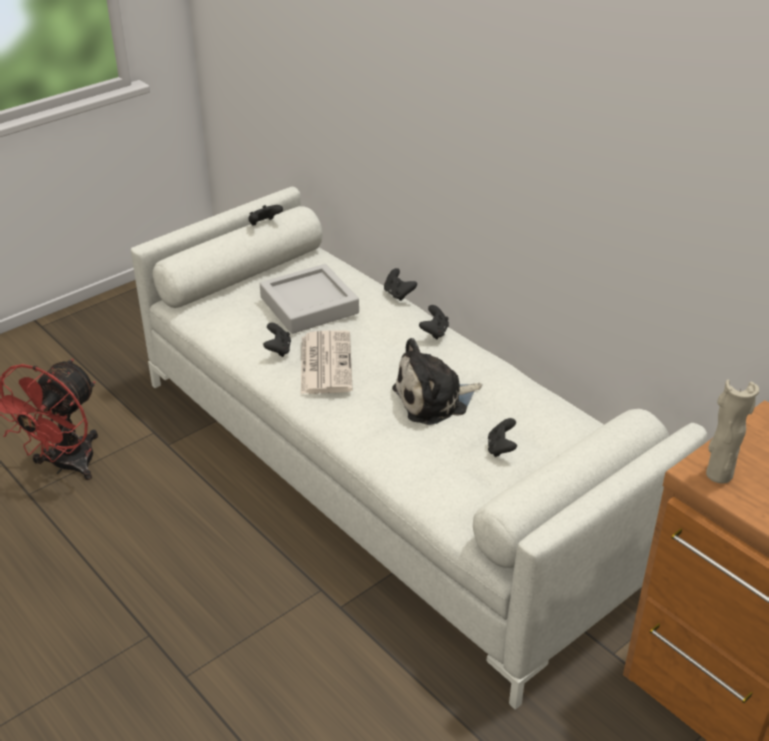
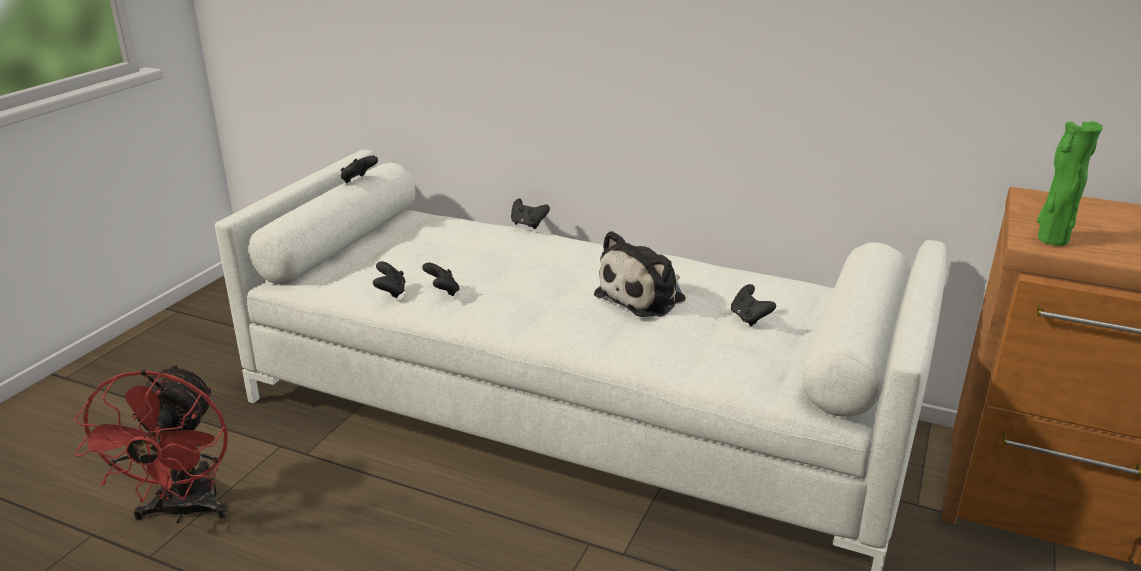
camera: 25 degrees left, 10 degrees down
grey tray [260,264,359,334] -> none
newspaper [301,330,353,394] -> none
black game controller [419,305,449,340] -> black game controller moved to [373,261,406,298]
beige vase [706,379,759,483] -> green vase [1037,121,1103,246]

